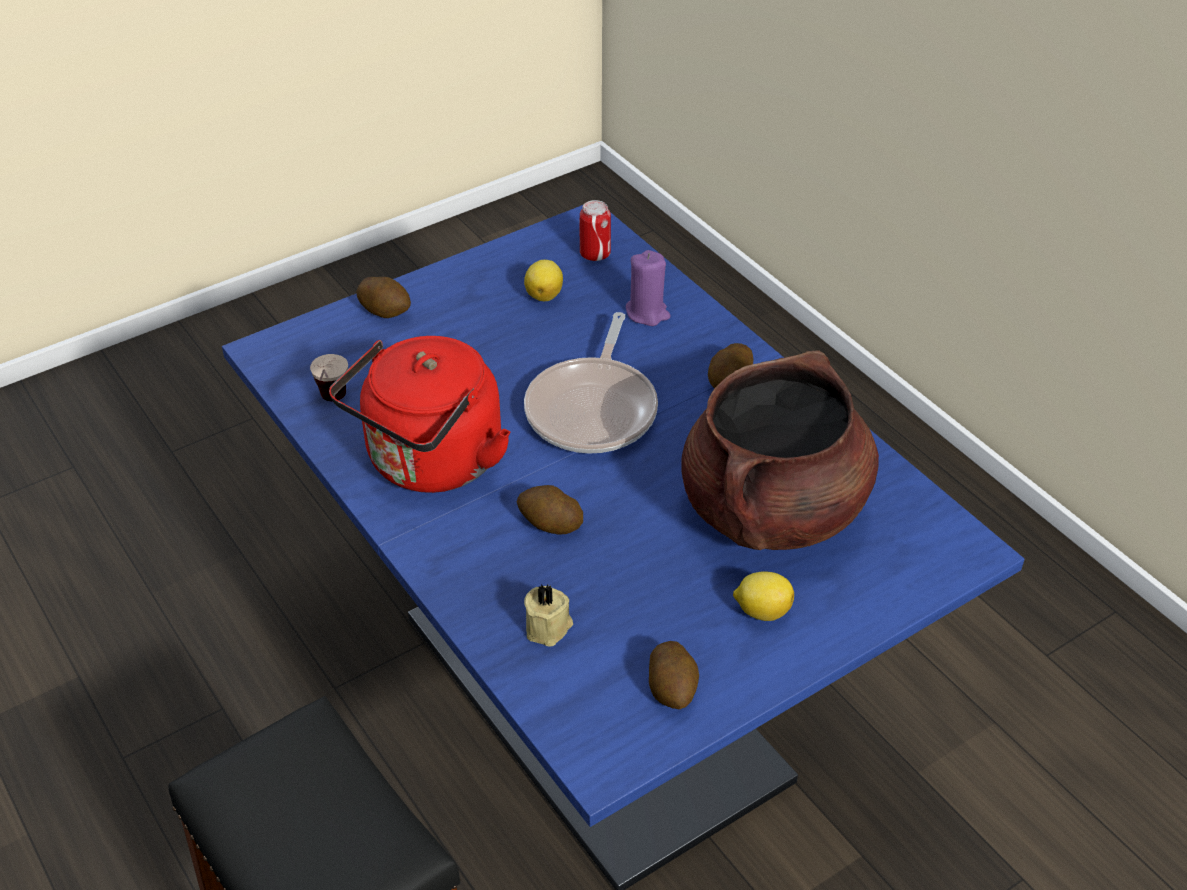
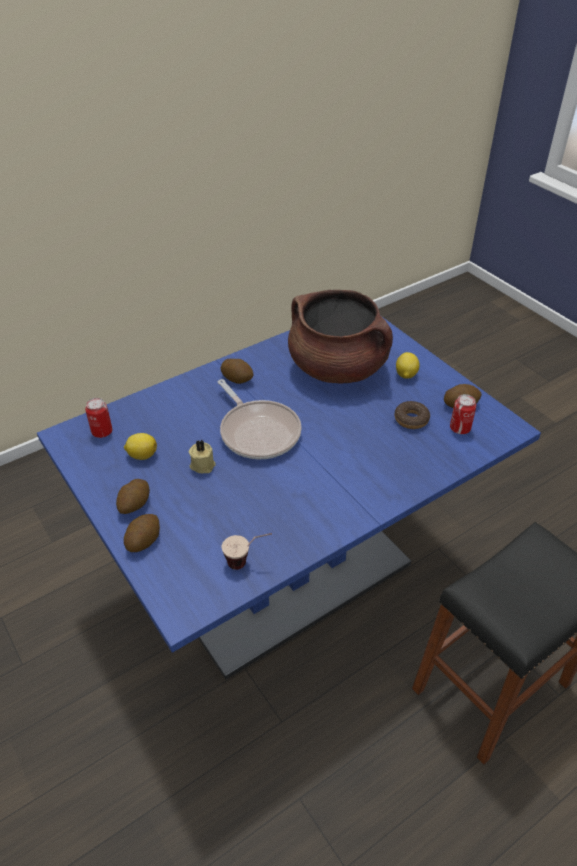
camera: 90 degrees left, 0 degrees up
red kettle [329,336,511,493] -> none
potato [517,485,583,535] -> potato moved to [116,479,150,514]
frying pan [524,312,658,454] -> frying pan turned 45 degrees clockwise [218,379,302,460]
beige candle [524,584,573,646] -> beige candle moved to [189,440,216,473]
purple candle [626,250,671,326] -> none
none -> donut [394,401,430,429]
none -> can [450,394,476,434]

